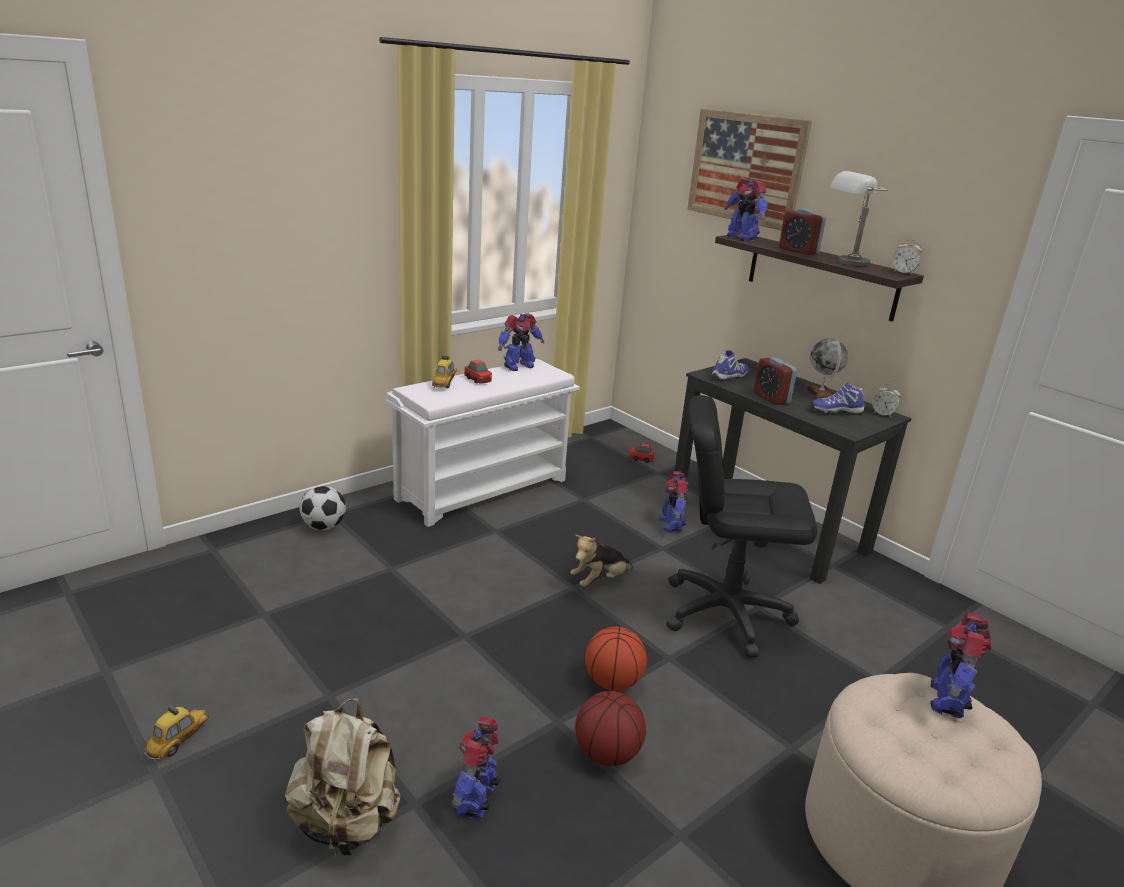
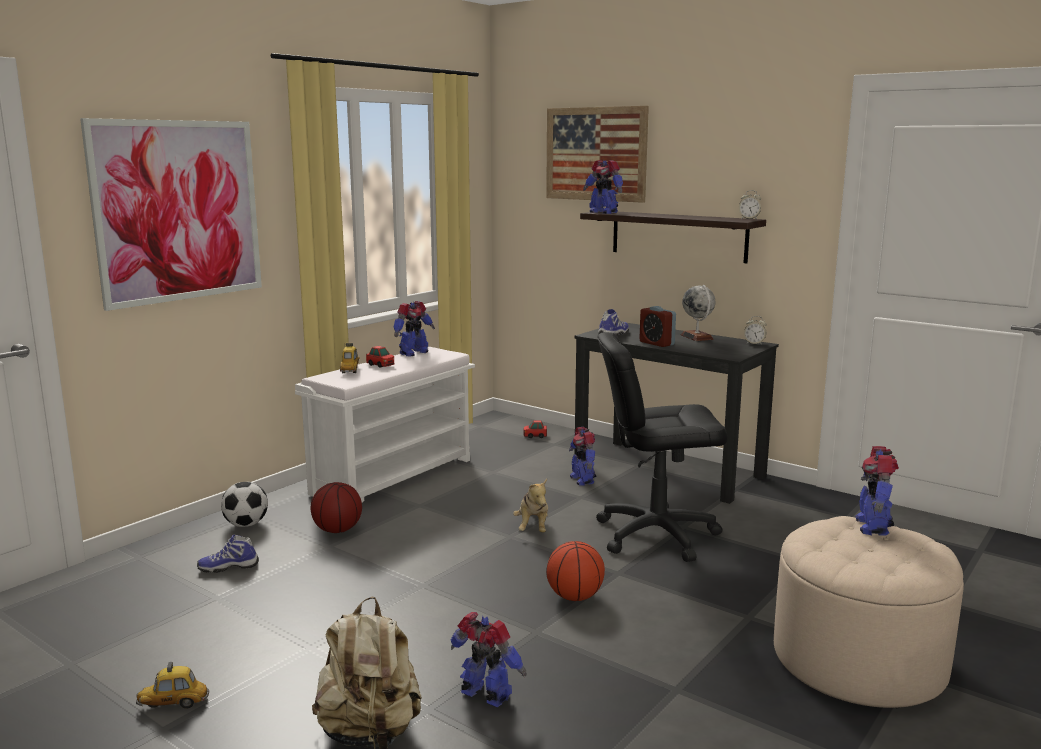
camera: 10 degrees left, 10 degrees down
toy car [143,705,209,761] -> toy car turned 120 degrees counterclockwise [136,662,209,709]
toy robot [451,716,500,819] -> toy robot turned 120 degrees clockwise [451,612,527,707]
plush toy [570,535,633,587] -> plush toy turned 45 degrees counterclockwise [513,479,548,532]
basketball [575,691,646,766] -> basketball moved to [311,482,362,533]
alarm clock [779,209,826,255] -> none
shoe [811,383,865,415] -> shoe moved to [197,535,259,573]
grey table lamp [829,171,888,267] -> none
none -> picture [80,118,262,311]

